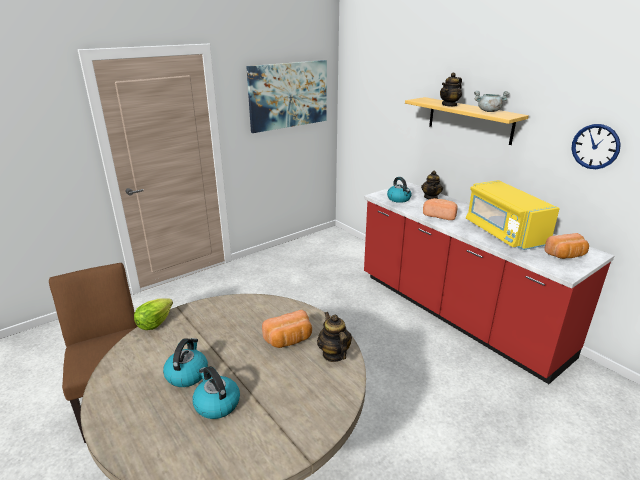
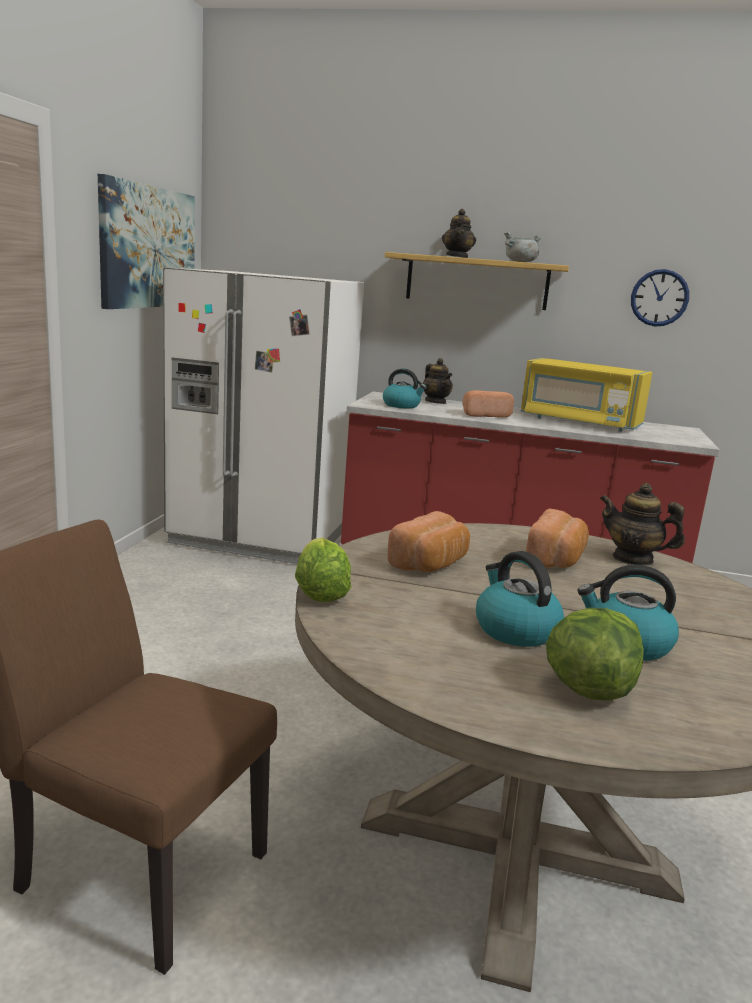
camera: 40 degrees left, 10 degrees down
bread [544,233,589,259] -> bread moved to [388,511,470,572]
none -> white fridge [163,268,364,564]
none -> lettuce [546,608,644,701]

